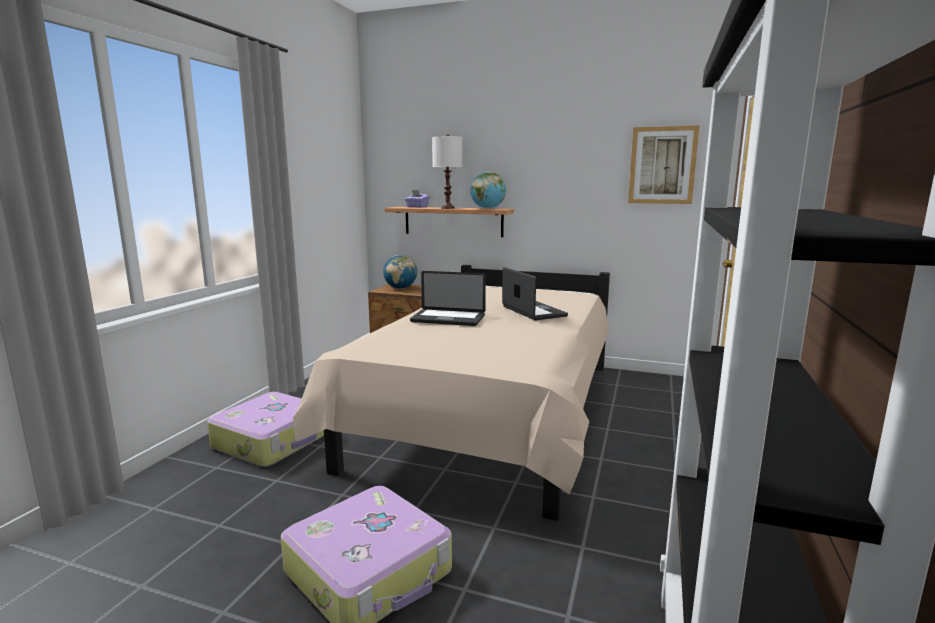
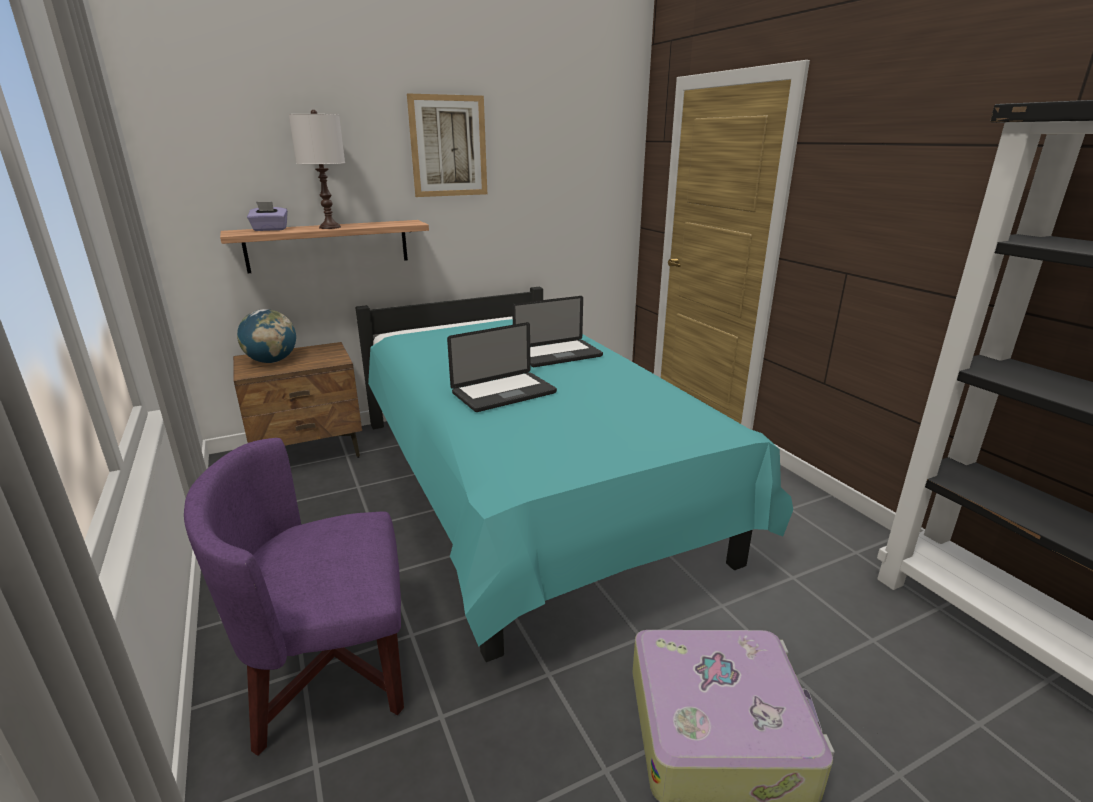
camera: 45 degrees left, 10 degrees up
suitcase [207,392,324,467] -> purple armchair [184,438,404,756]
beige bed [293,265,610,521] -> turquoise bed [356,287,793,662]
globe [470,172,506,209] -> none
laptop [502,267,568,320] -> laptop turned 135 degrees clockwise [512,296,603,367]
picture [628,125,699,204] -> picture moved to [407,93,487,197]

